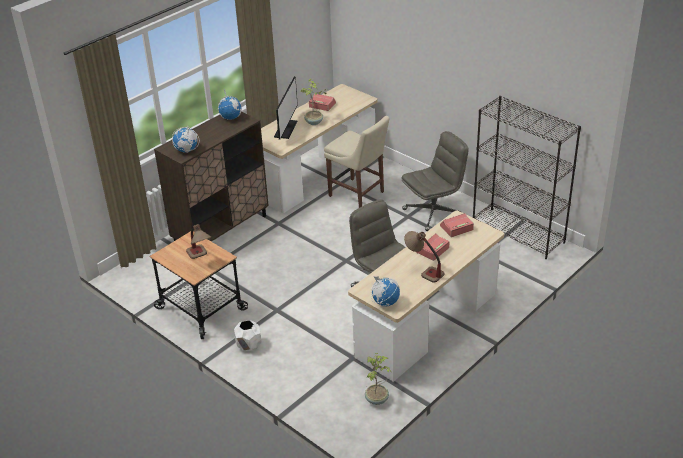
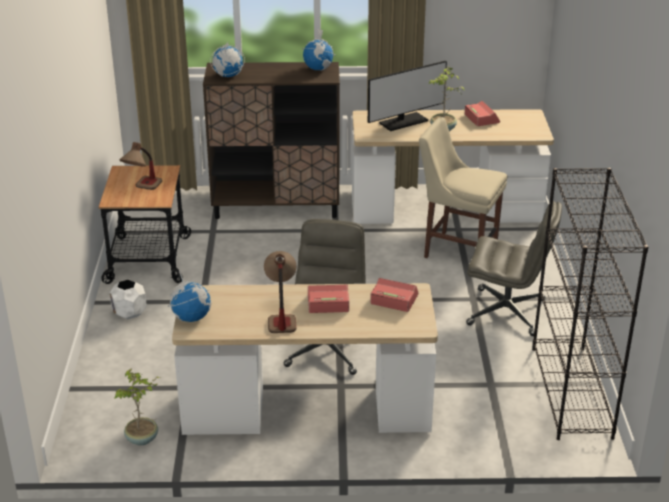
camera: 45 degrees right, 5 degrees down
beige chair [324,116,390,208] -> beige chair turned 120 degrees clockwise [419,117,507,258]

